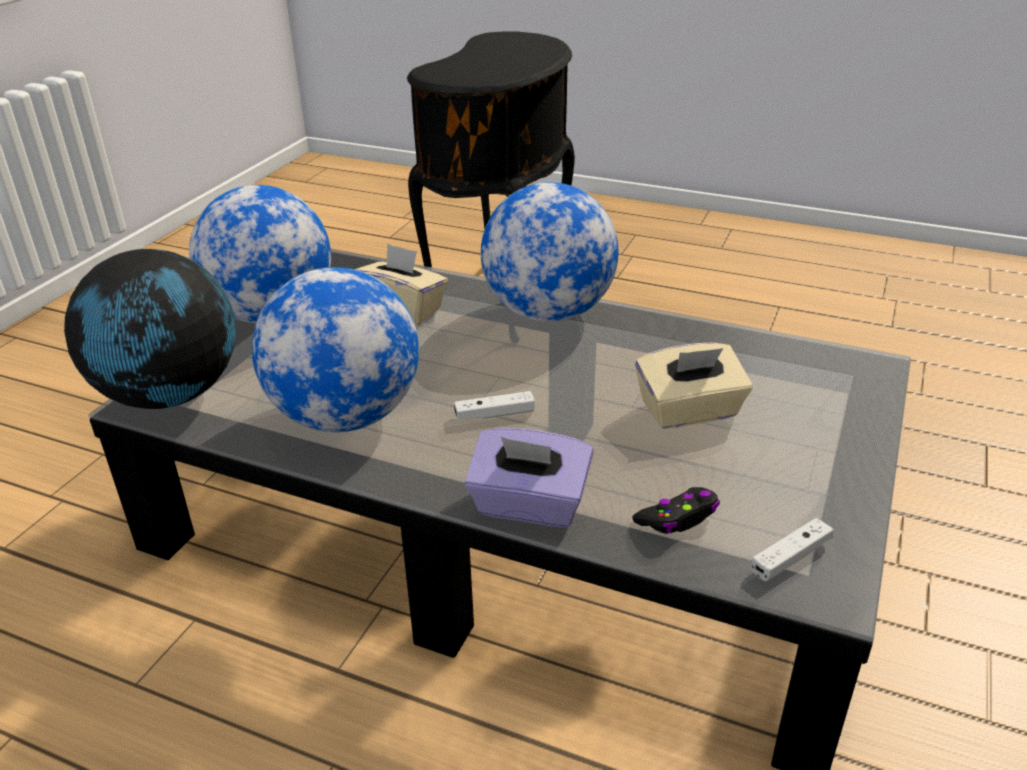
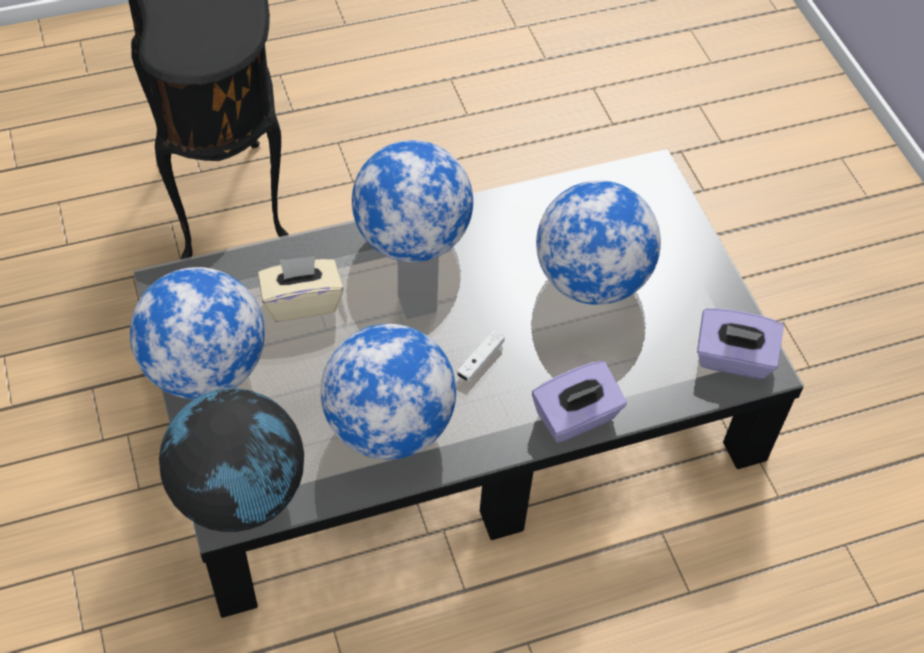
camera: 45 degrees left, 20 degrees up
black game controller [632,487,720,534] -> none
beige tissue box [635,342,753,429] -> globe [536,180,661,305]
white game controller [751,518,834,581] -> purple tissue box [697,308,784,379]

